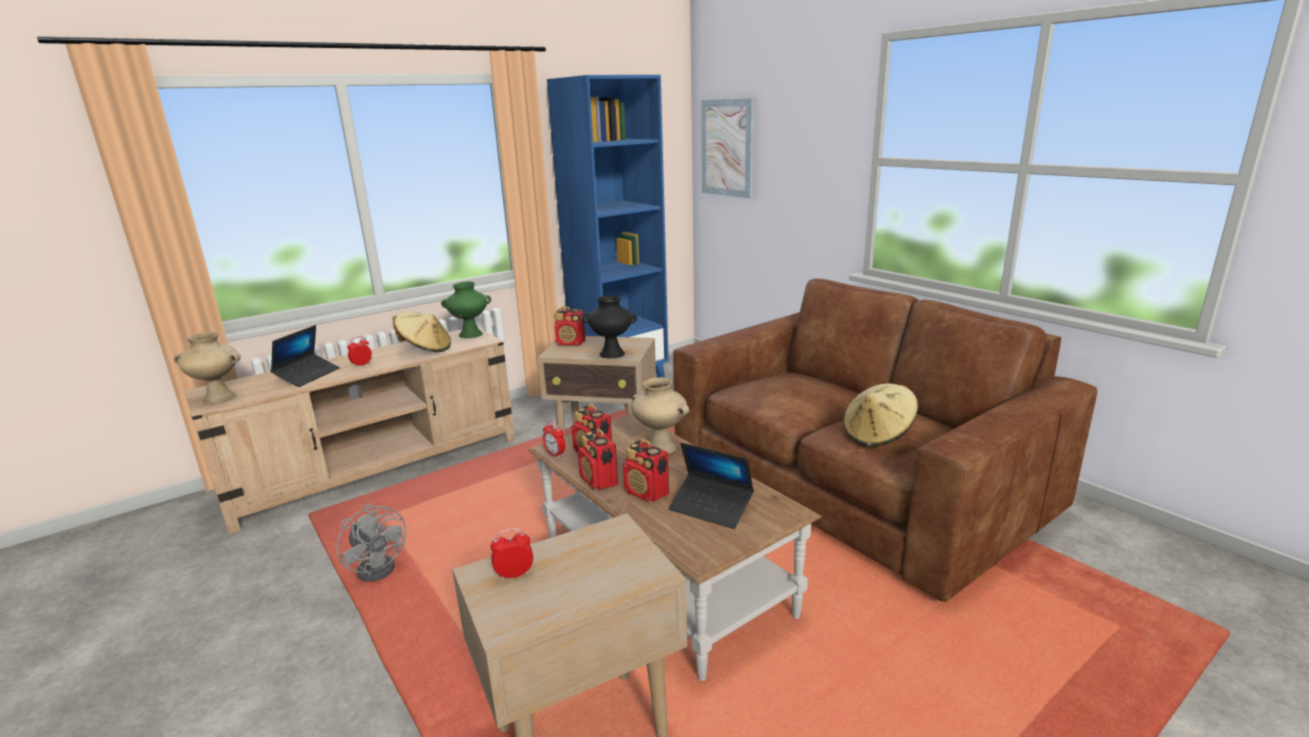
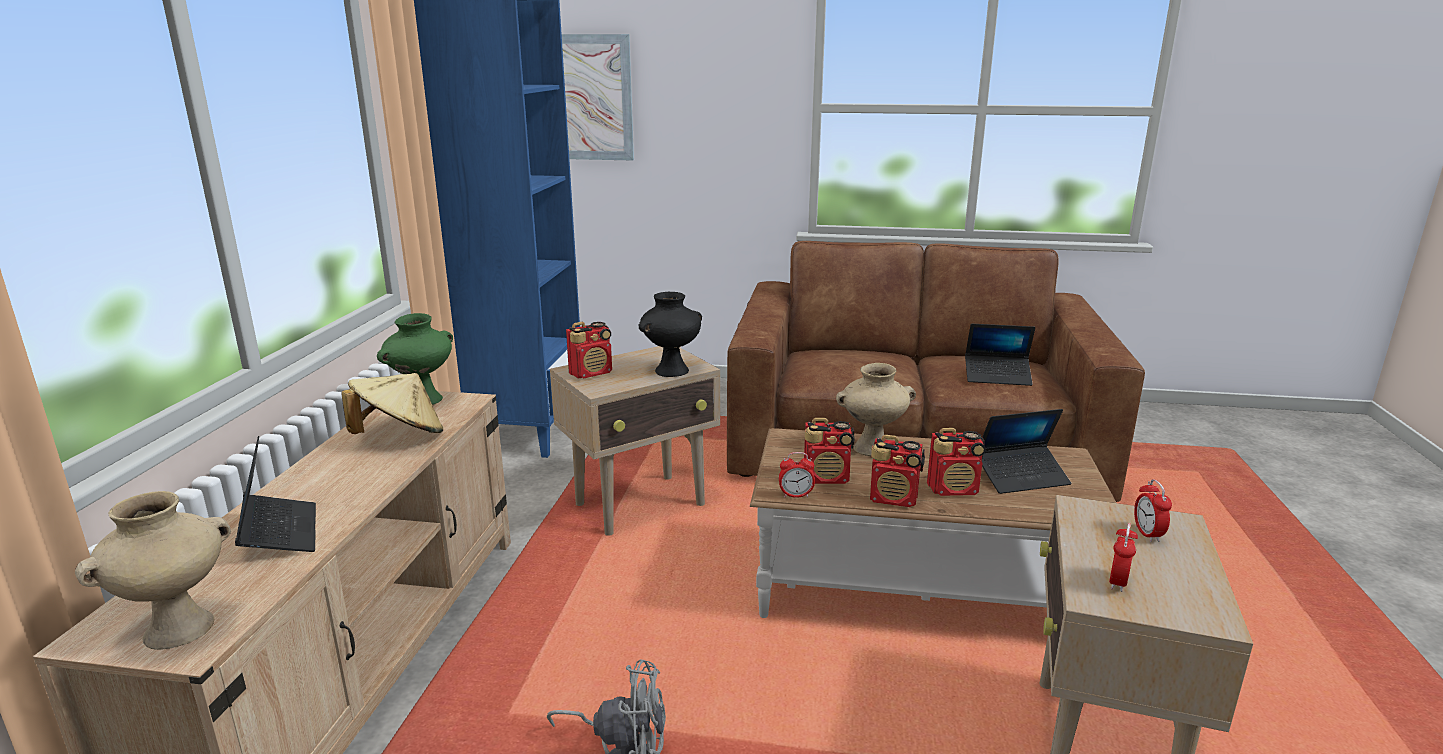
camera: 45 degrees left, 0 degrees up
alarm clock [347,337,372,367] -> alarm clock moved to [1134,479,1172,542]
beige hat [843,383,918,447] -> laptop [965,324,1035,386]

